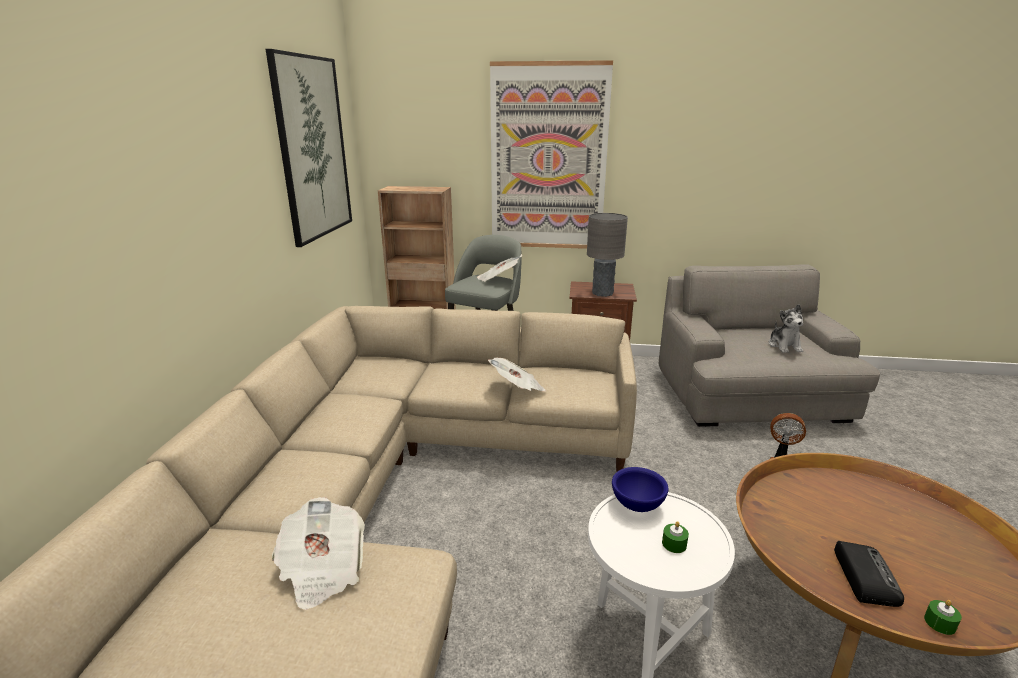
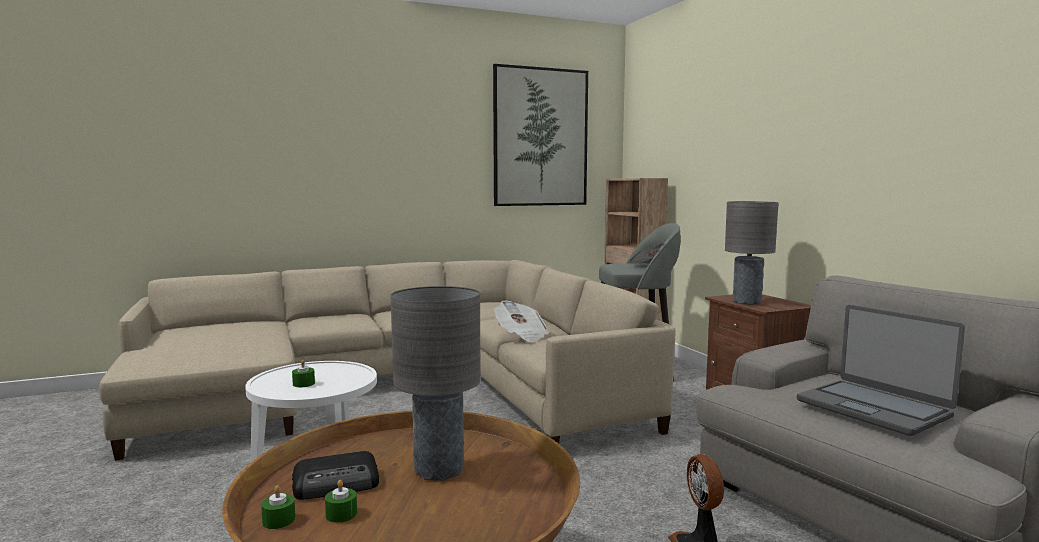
camera: 60 degrees right, 15 degrees down
newspaper [272,497,365,610] -> none
picture [490,60,613,249] -> none
blue bowl [612,467,669,512] -> none
plush toy [769,304,803,353] -> laptop [797,305,965,436]
none -> green candle [325,480,357,523]
none -> grey table lamp [390,286,481,481]

